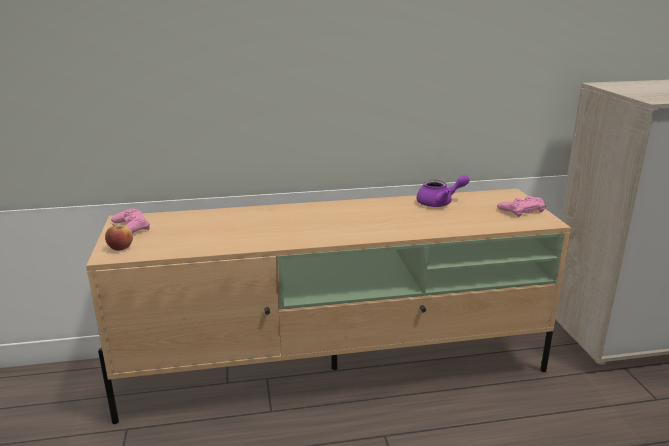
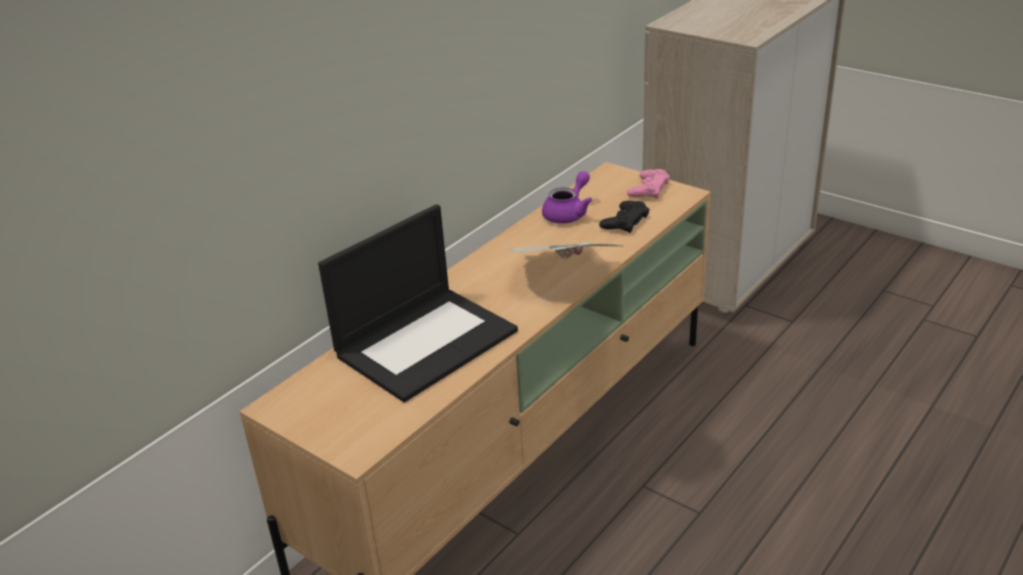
camera: 40 degrees left, 10 degrees up
apple [105,224,133,251] -> none
pink game controller [111,208,150,233] -> none
none -> laptop [318,204,518,402]
none -> newspaper [507,242,622,259]
none -> black game controller [599,201,650,233]

